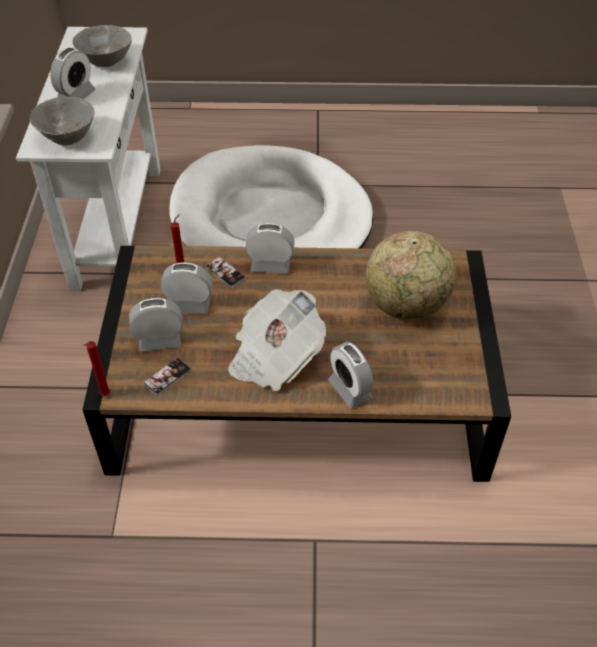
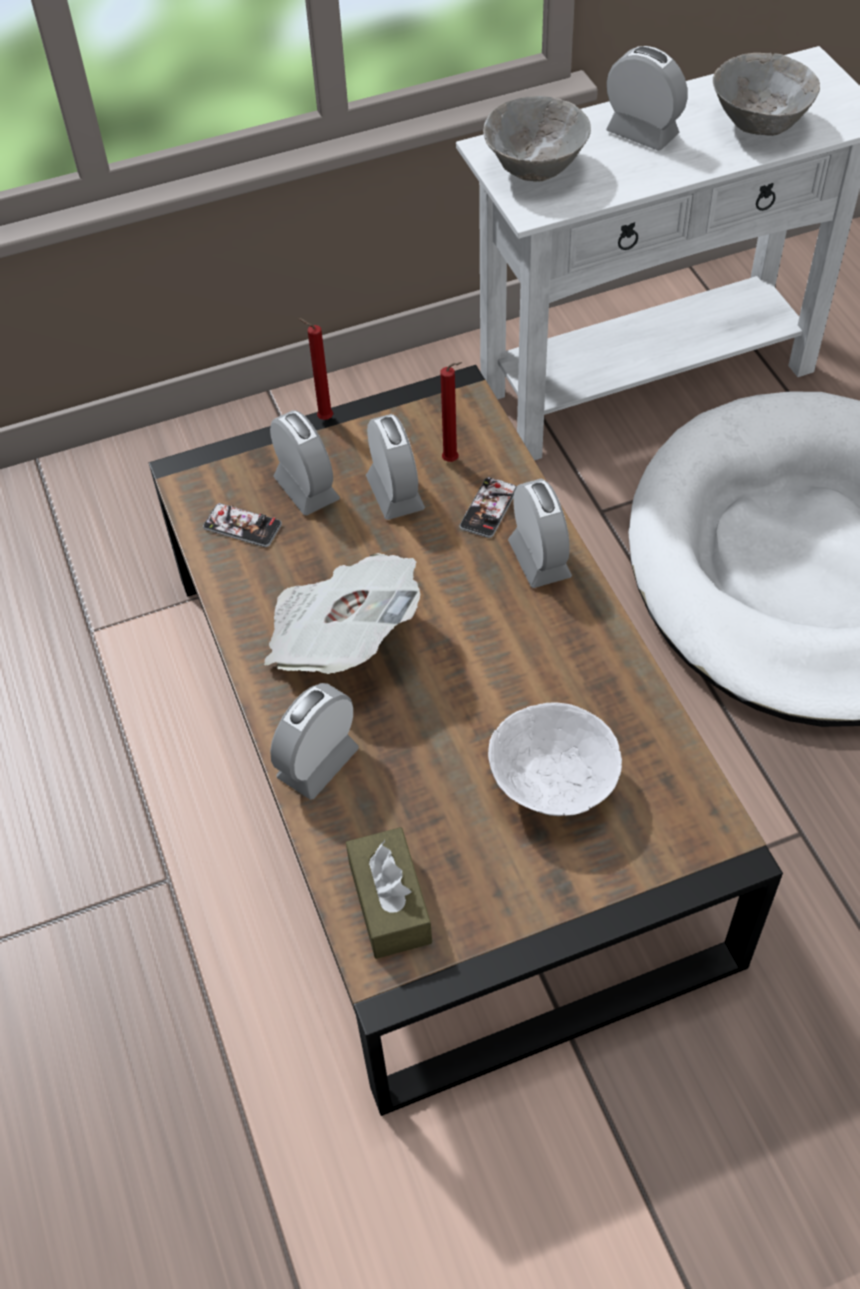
camera: 70 degrees right, 5 degrees up
alarm clock [50,48,96,99] -> alarm clock turned 150 degrees counterclockwise [606,46,688,151]
red candle [83,341,110,396] -> red candle moved to [298,318,333,420]
globe [366,231,456,320] -> white bowl [488,702,622,816]
none -> brown tissue box [346,827,432,959]

